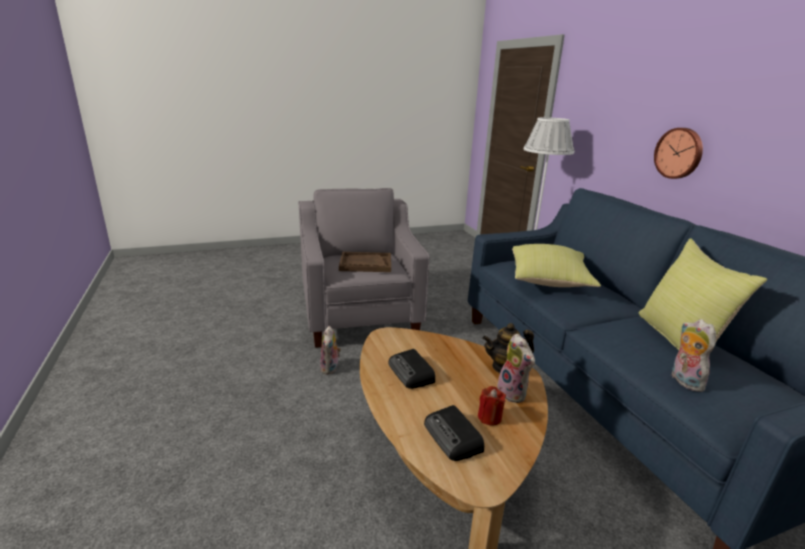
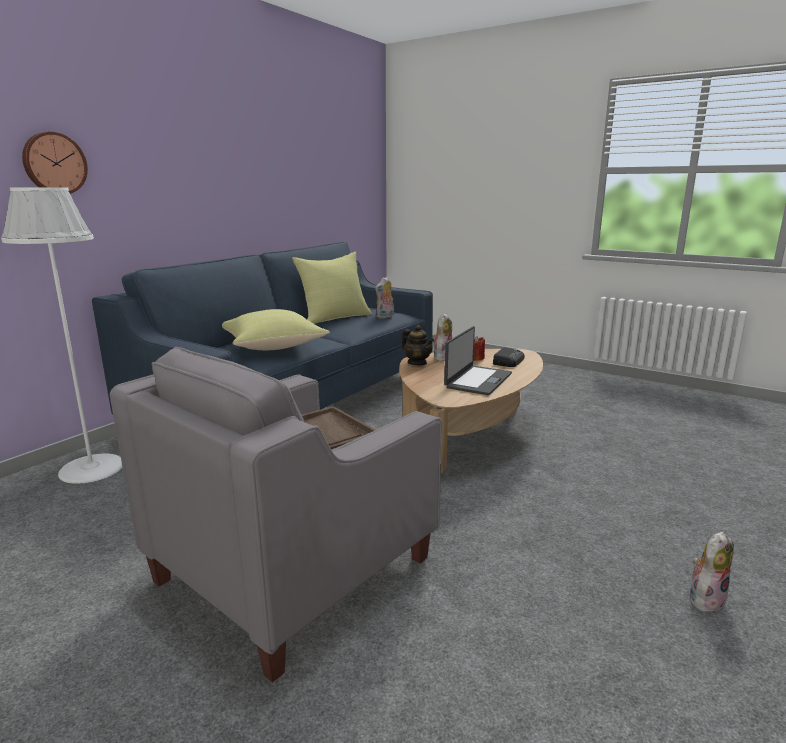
camera: 125 degrees left, 5 degrees down
plush toy [320,326,341,374] -> plush toy moved to [690,532,734,612]
radio [388,349,435,389] -> laptop [444,326,512,395]
wall clock [654,128,703,179] -> wall clock moved to [22,132,88,194]

